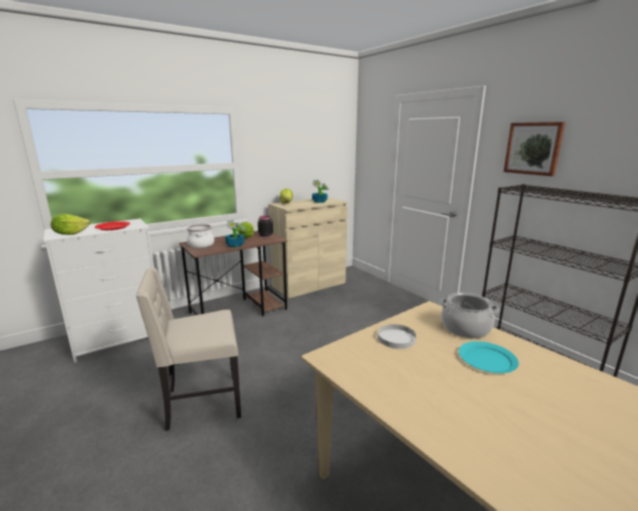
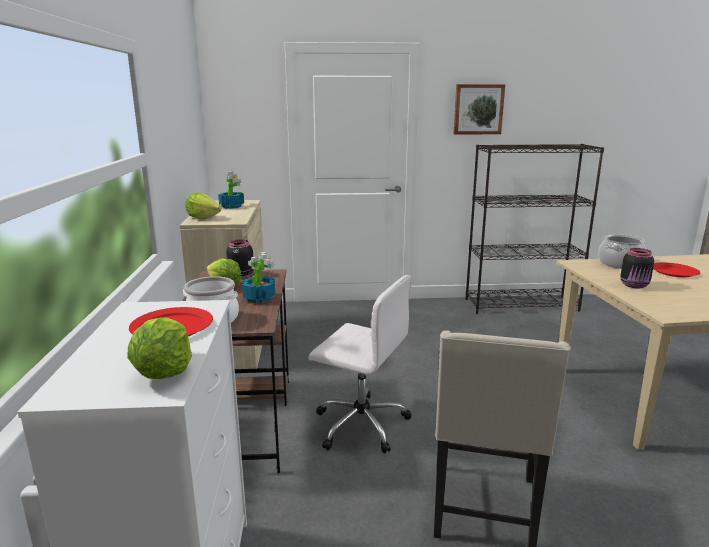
camera: 60 degrees left, 0 degrees up
white plate [378,324,416,349] -> black jar [620,248,654,289]
turquoise plate [459,341,519,373] -> red plate [653,262,700,277]
none -> white office chair [309,275,412,454]

